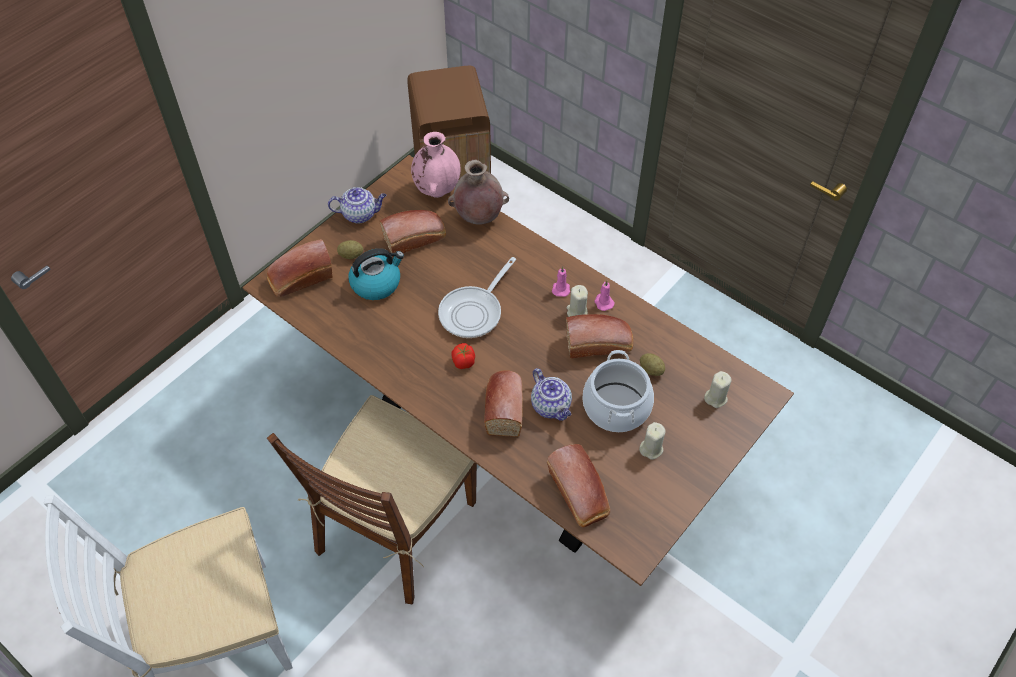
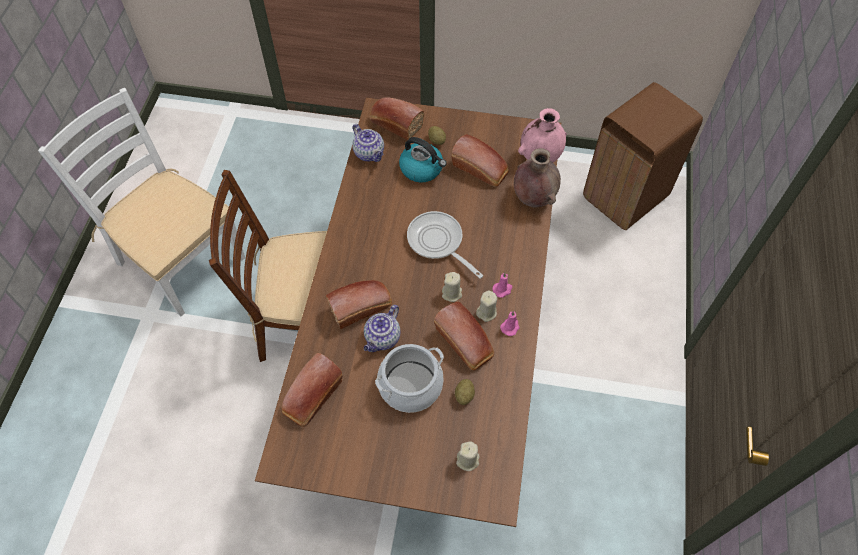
camera: 60 degrees right, 5 degrees up
teapot [328,187,386,224] -> teapot moved to [352,124,384,162]
frying pan [438,257,516,338] -> frying pan turned 45 degrees clockwise [407,211,483,279]
tomato [452,343,475,369] -> none
beige candle [639,422,666,460] -> beige candle moved to [442,272,462,302]

